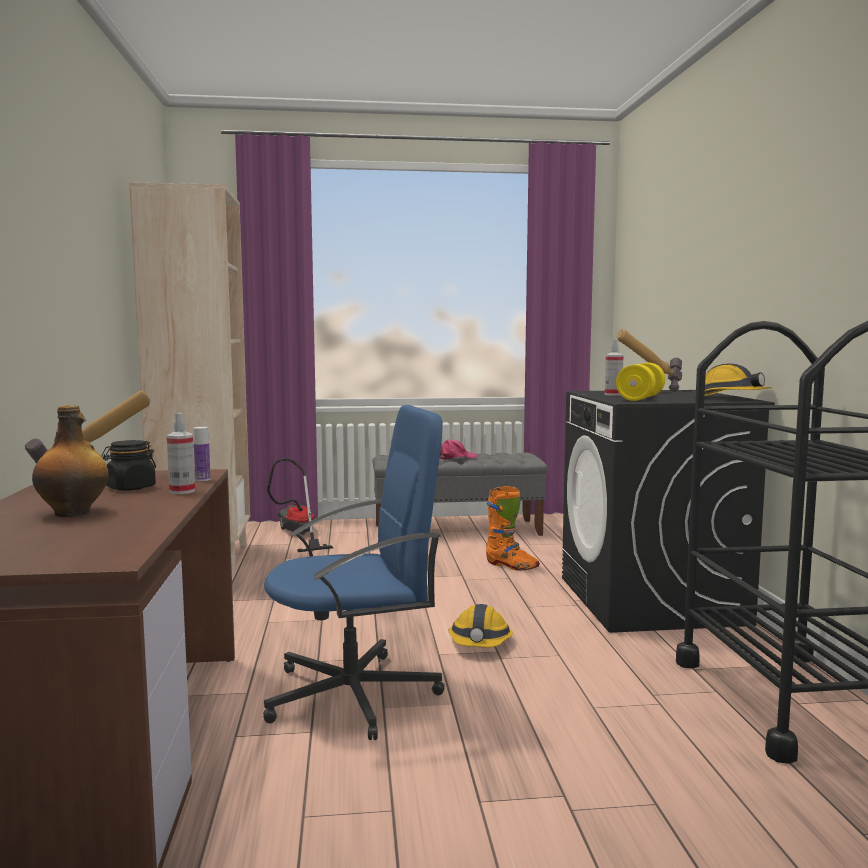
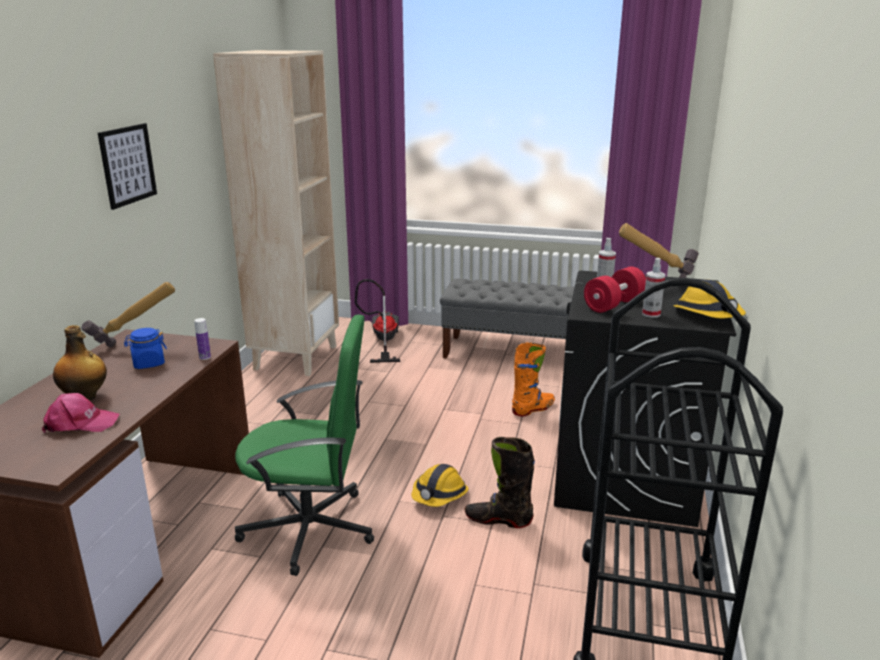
camera: 20 degrees right, 15 degrees up
black jar [101,440,156,491] -> blue jar [124,328,167,369]
spray bottle [167,413,195,494] -> spray bottle moved to [642,258,665,318]
blue office chair [263,405,445,740] -> green office chair [235,315,374,576]
pink cap [440,439,478,460] -> pink cap moved to [42,393,120,433]
orange boot [486,486,540,571] -> orange boot turned 90 degrees counterclockwise [512,342,555,416]
yellow dumbbell [616,363,665,401] -> red dumbbell [584,267,646,313]
none -> picture [98,123,157,210]
none -> black boot [465,437,535,528]

